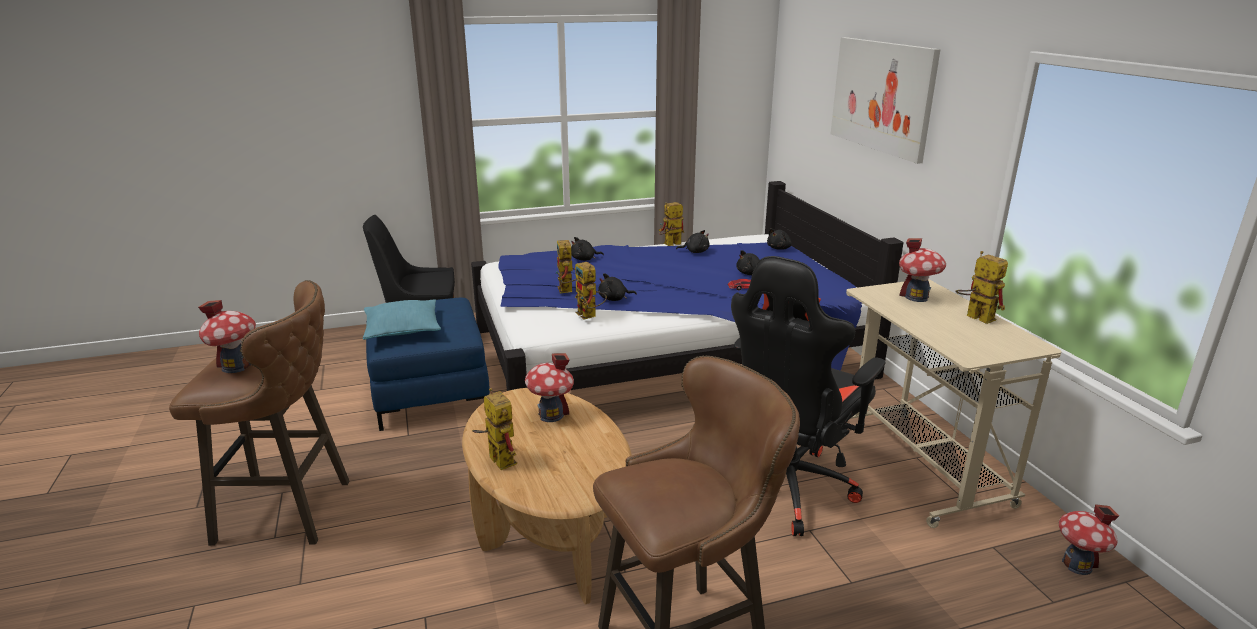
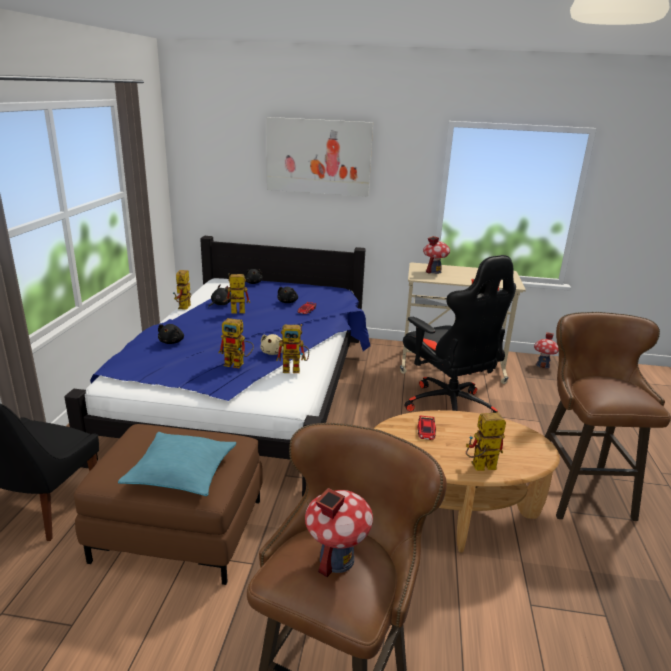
camera: 65 degrees left, 0 degrees up
blue ottoman [366,298,490,431] -> brown ottoman [74,424,263,585]
toy house [525,353,574,422] -> toy car [417,415,436,440]
black plush toy [598,273,637,301] -> beige plush toy [261,334,284,355]
toy robot [955,251,1008,324] -> toy robot moved to [223,273,250,314]

